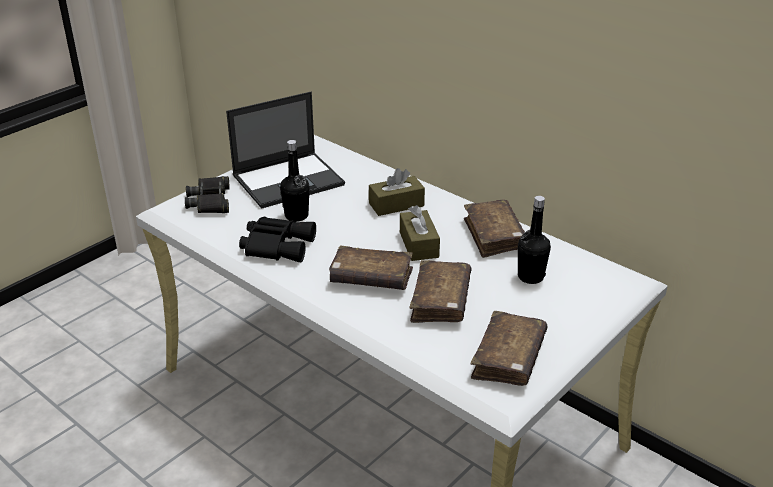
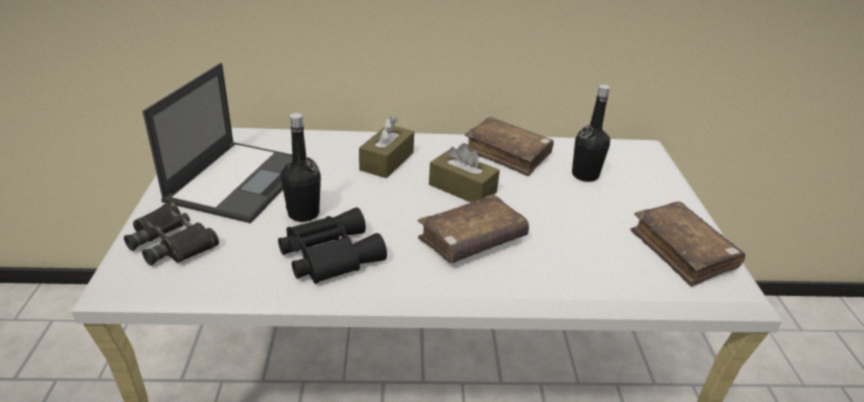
camera: 45 degrees left, 0 degrees up
brown book [410,260,471,323] -> none

